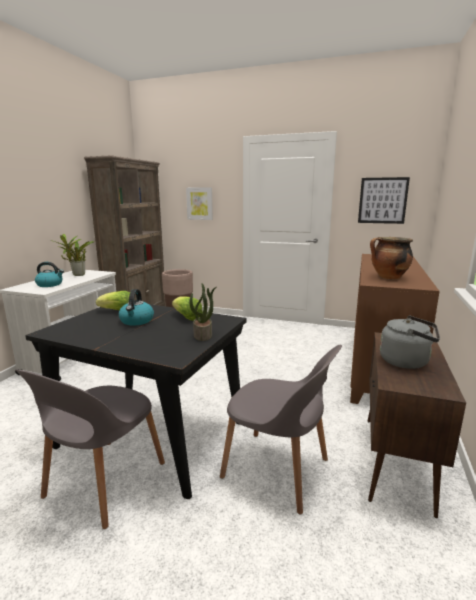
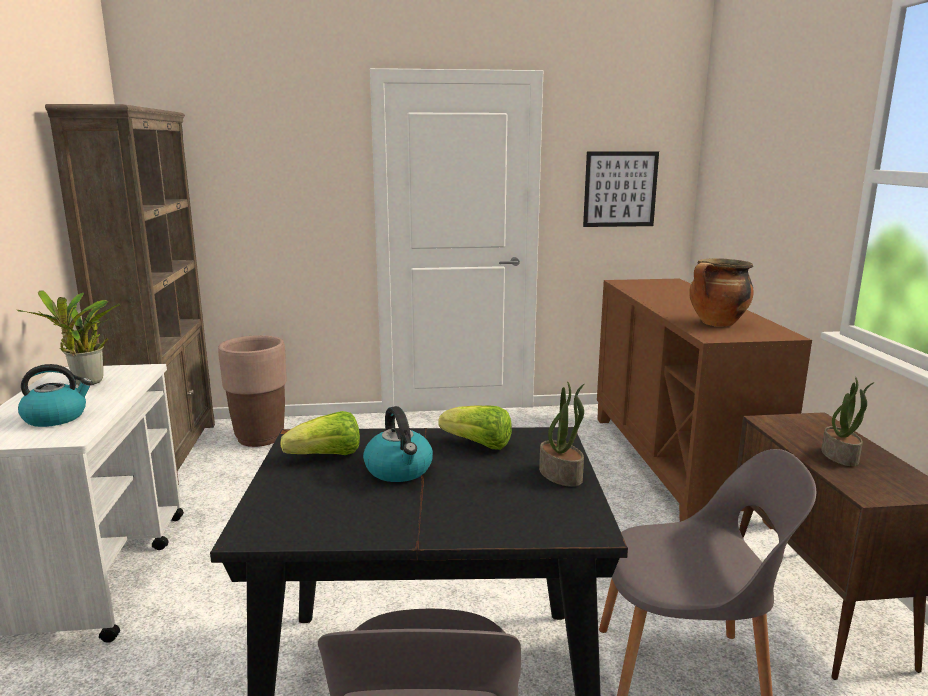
camera: 25 degrees left, 0 degrees up
picture [186,187,213,220] -> none
grey kettle [380,316,440,369] -> potted plant [821,377,875,466]

